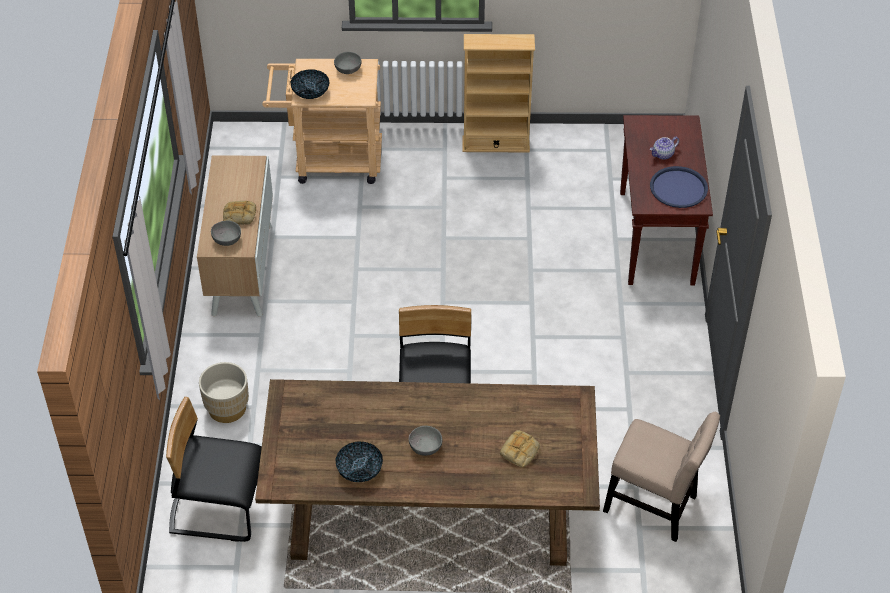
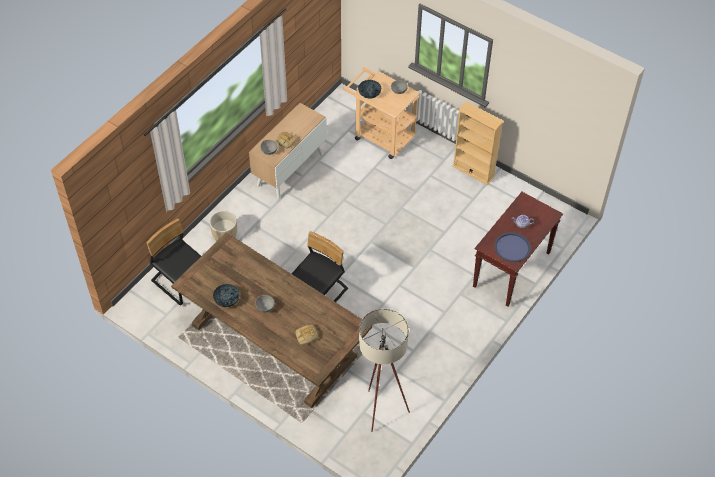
camera: 35 degrees right, 5 degrees up
beige chair [603,412,720,542] -> beige floor lamp [359,308,410,432]

